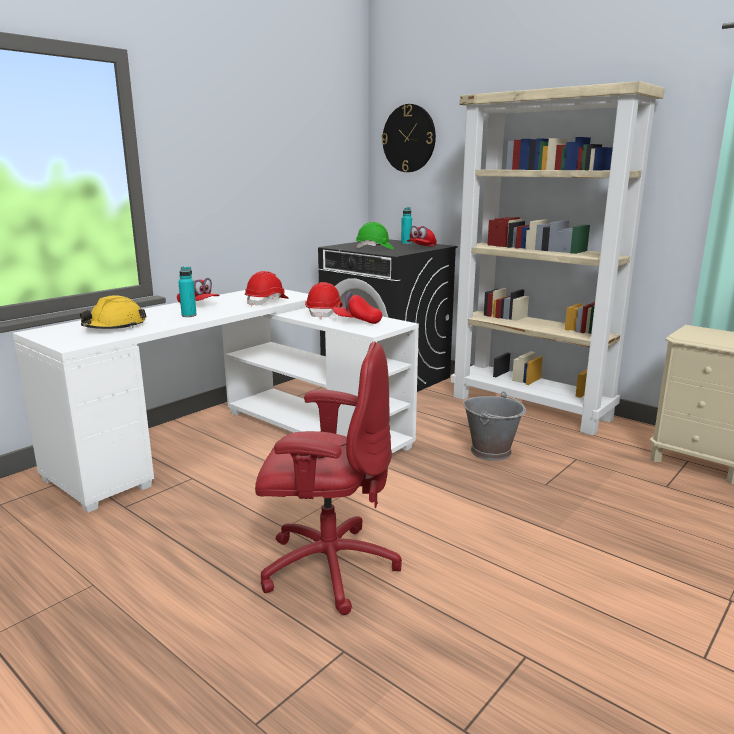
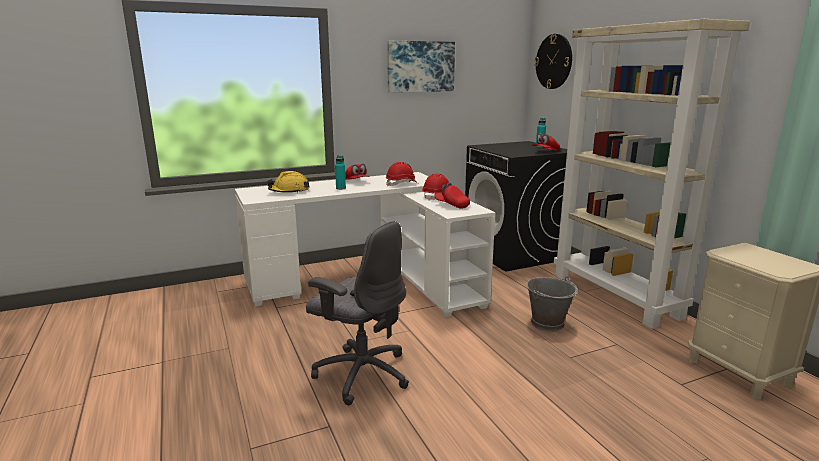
camera: 25 degrees right, 0 degrees up
red office chair [255,341,402,615] -> grey office chair [306,221,409,405]
green hard hat [356,222,394,249] -> none
none -> picture [387,41,455,93]

